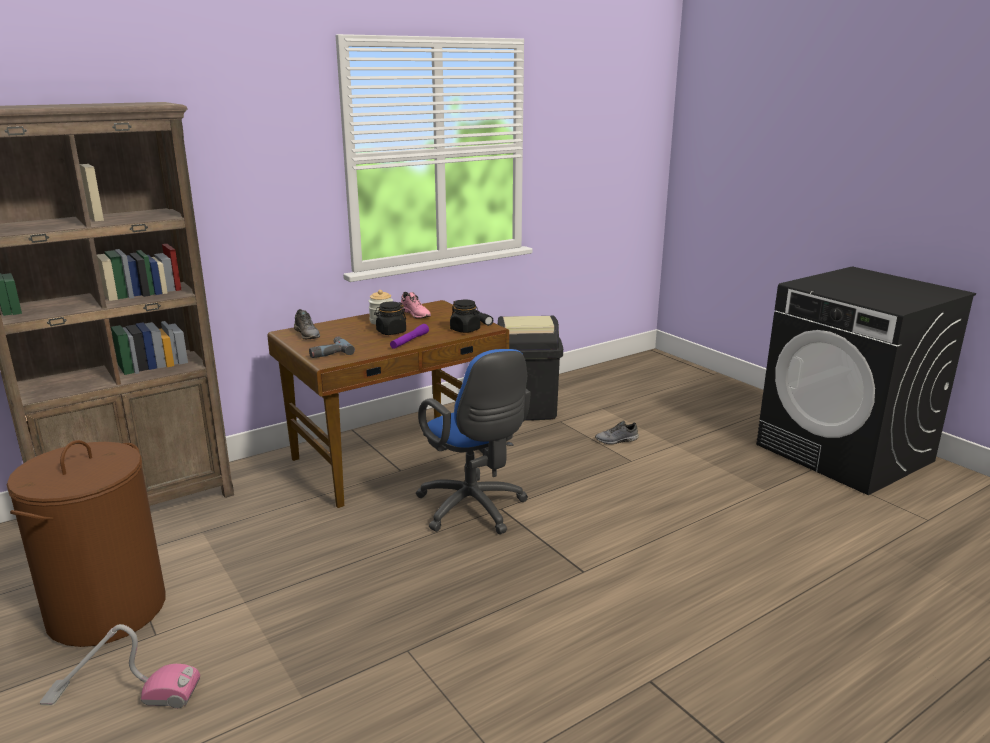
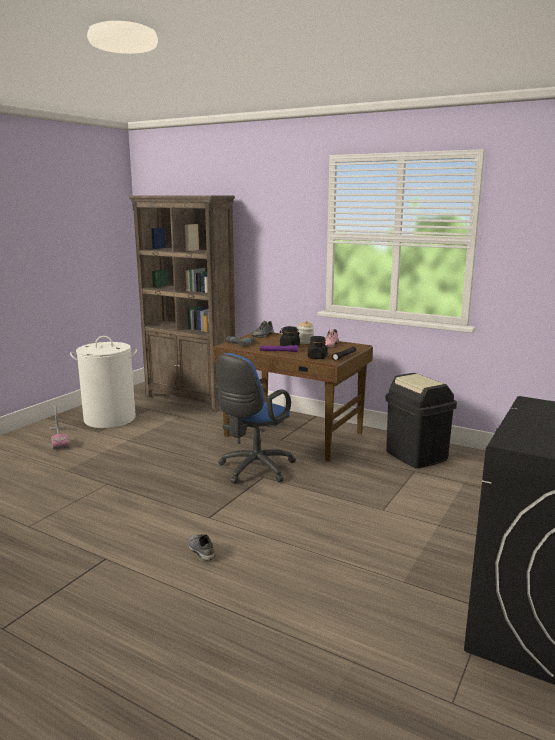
camera: 65 degrees right, 5 degrees down
brown laundry basket [7,440,165,647] -> white laundry basket [70,336,137,428]
grey shoe [595,421,639,444] -> grey shoe moved to [188,534,215,561]

